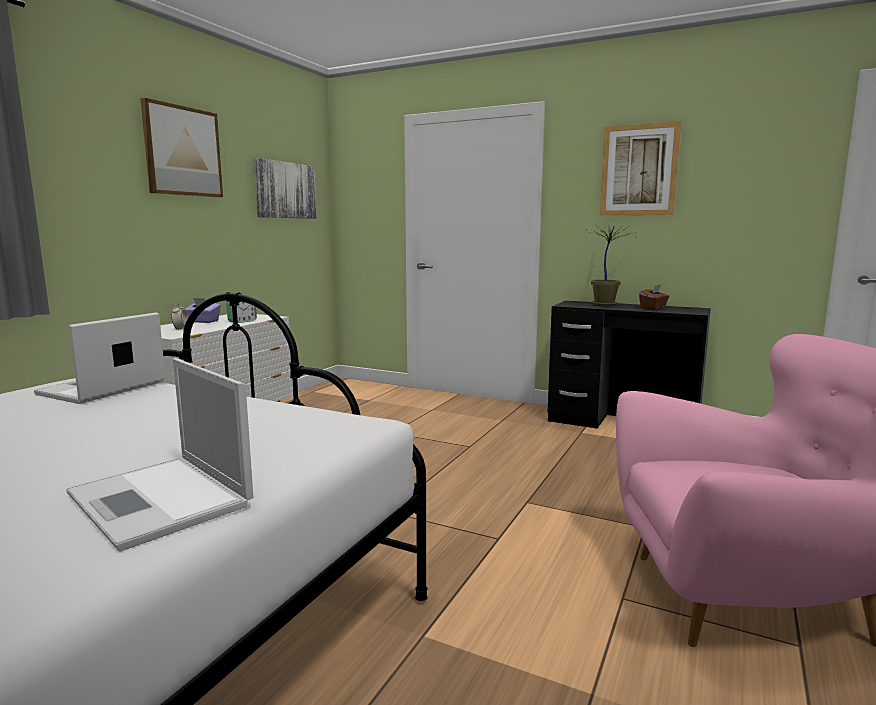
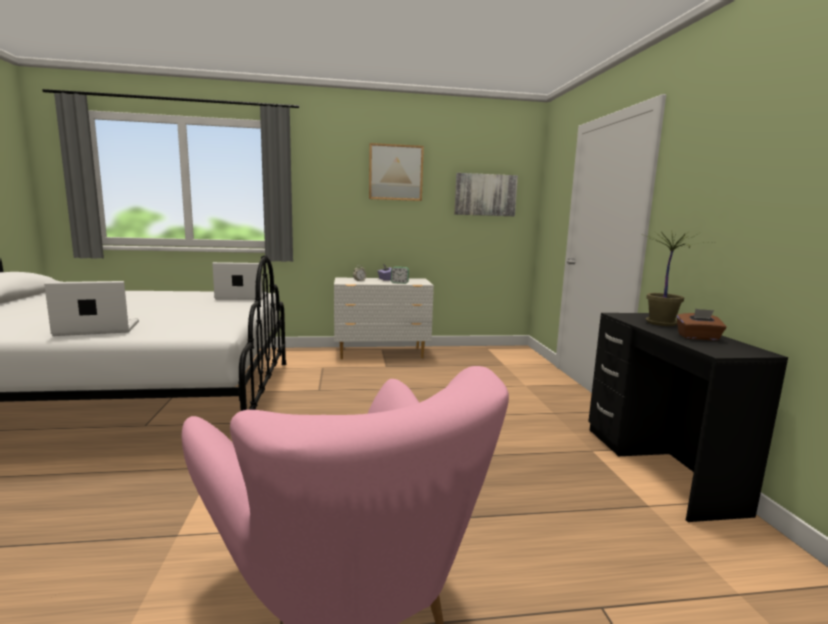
camera: 55 degrees right, 0 degrees up
laptop [66,358,253,551] -> laptop turned 60 degrees clockwise [44,281,139,336]
picture [600,121,681,216] -> none

